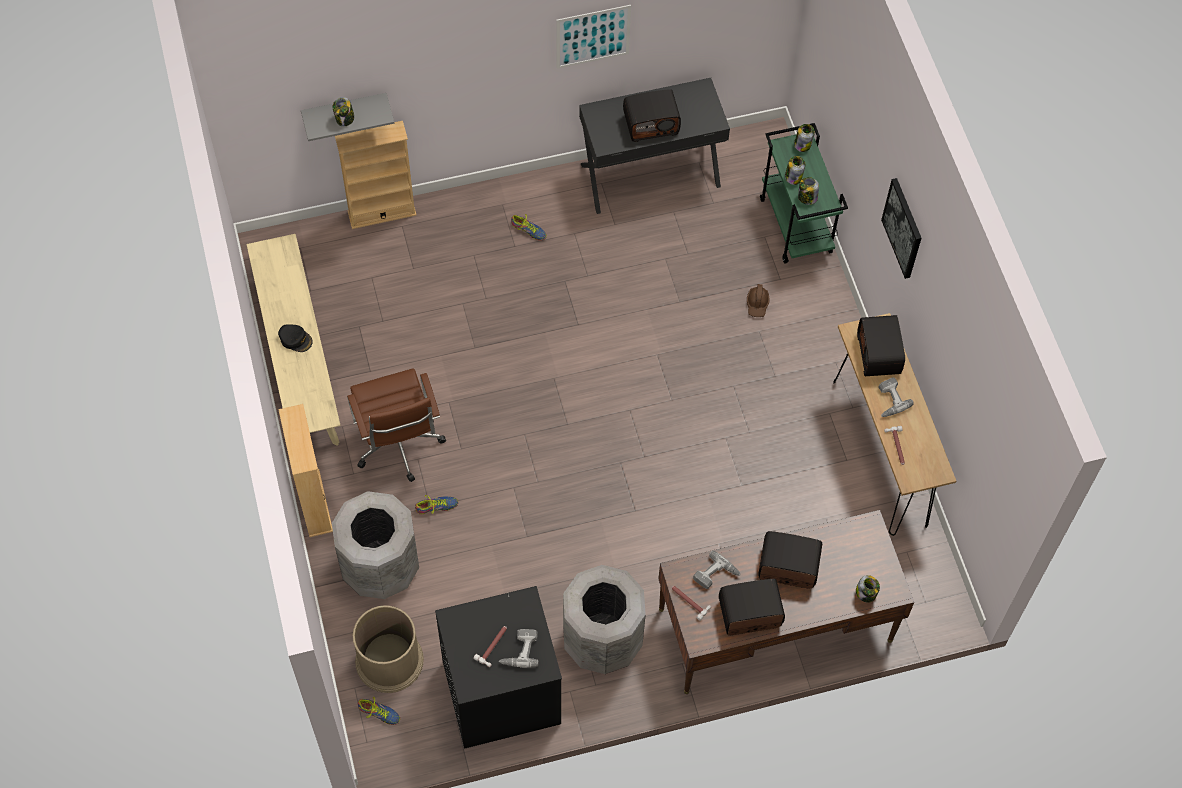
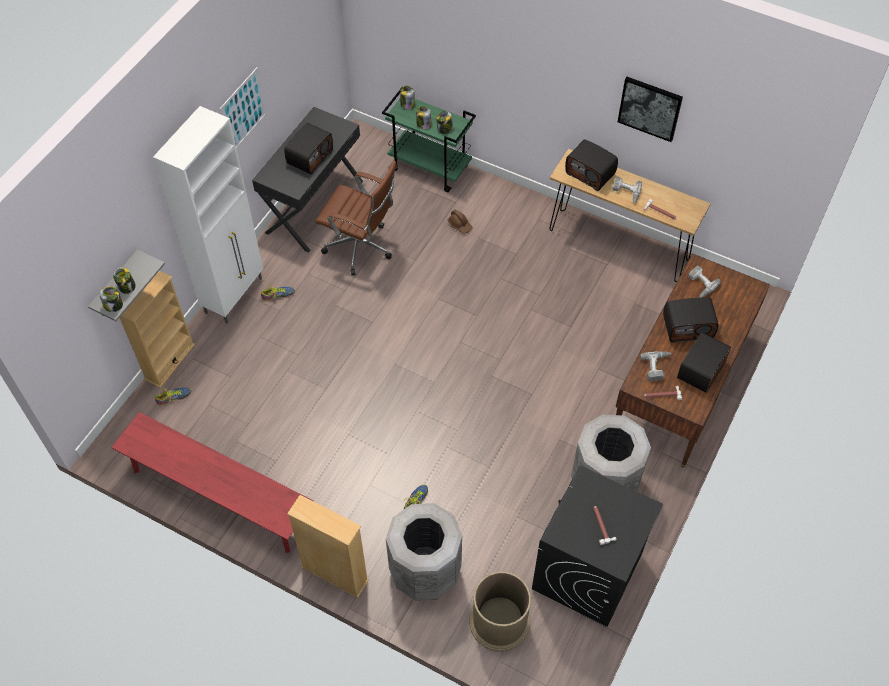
camera: 45 degrees left, 5 degrees down
beige bench [246,234,341,446] -> red bench [111,412,313,553]
black cap [278,324,313,352] -> none
brown office chair [347,368,446,482] -> brown office chair moved to [316,161,397,276]
shoe [358,697,400,725] -> shoe moved to [155,387,191,405]
power drill [499,629,539,668] -> power drill moved to [688,266,721,298]
radio [758,531,822,589] -> radio turned 150 degrees counterclockwise [663,297,719,343]
jar [856,575,880,603] -> jar moved to [100,286,123,312]
picture [881,178,921,279] -> picture moved to [618,77,683,142]
none -> white cabinet [153,106,263,323]

